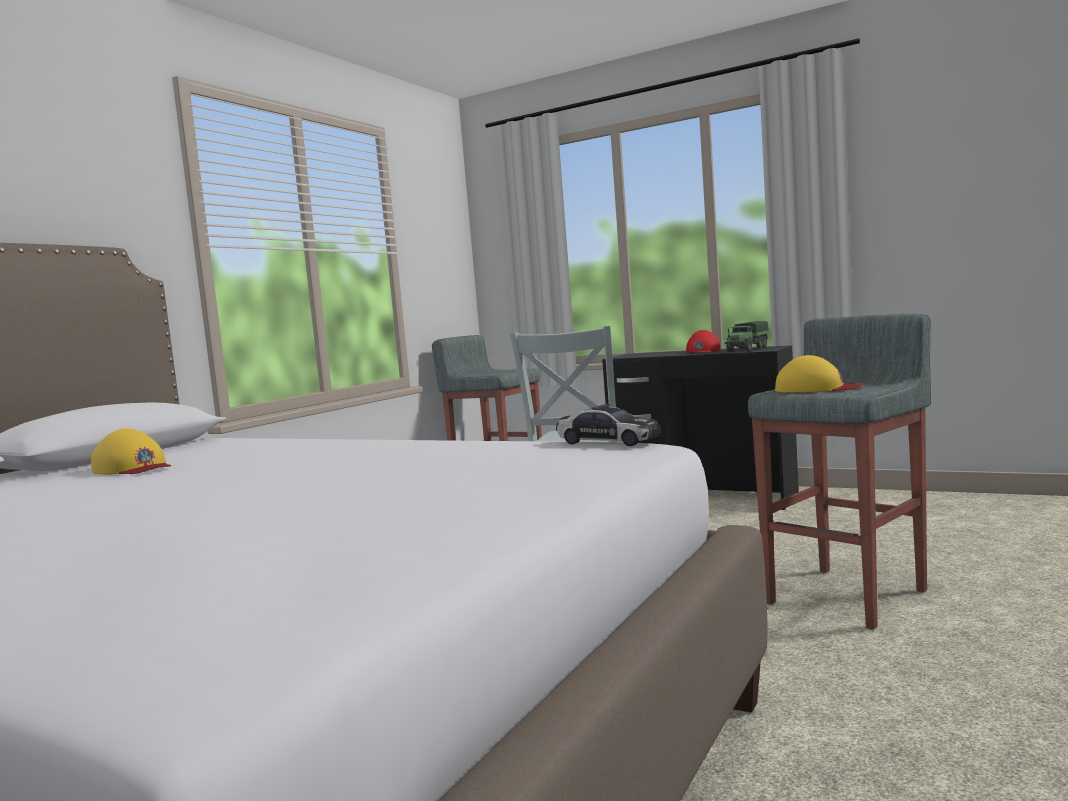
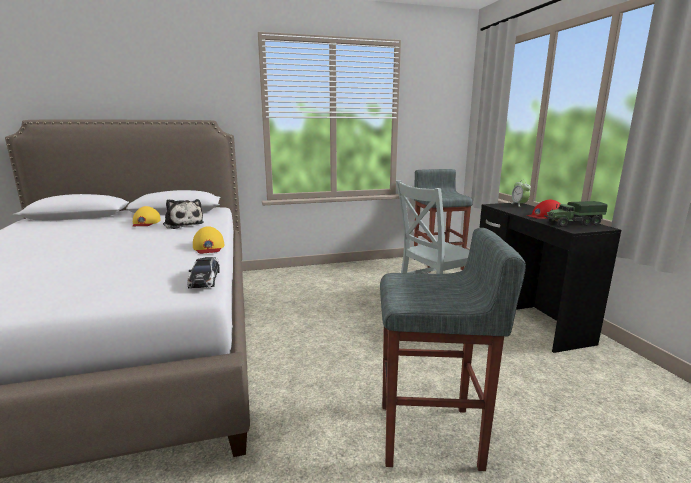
camera: 45 degrees right, 10 degrees up
yellow cap [775,355,864,393] -> yellow cap moved to [193,226,224,254]
none -> plush toy [163,199,204,229]
none -> alarm clock [510,180,531,207]

